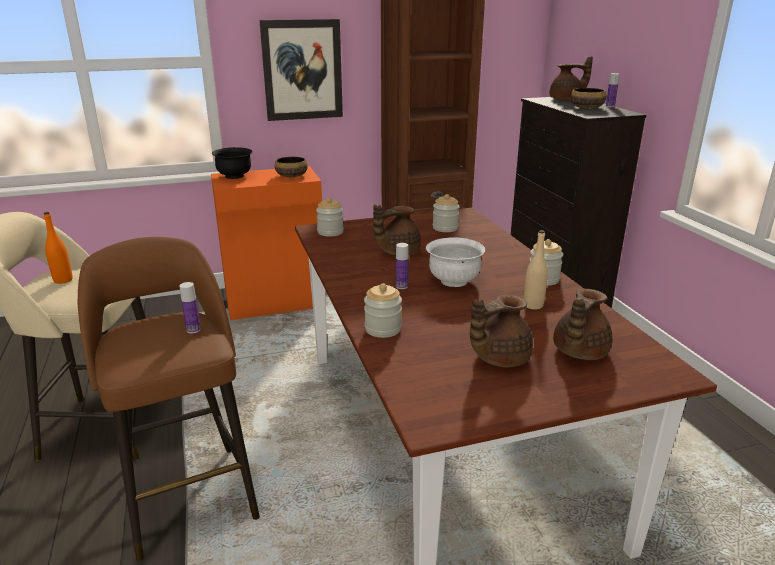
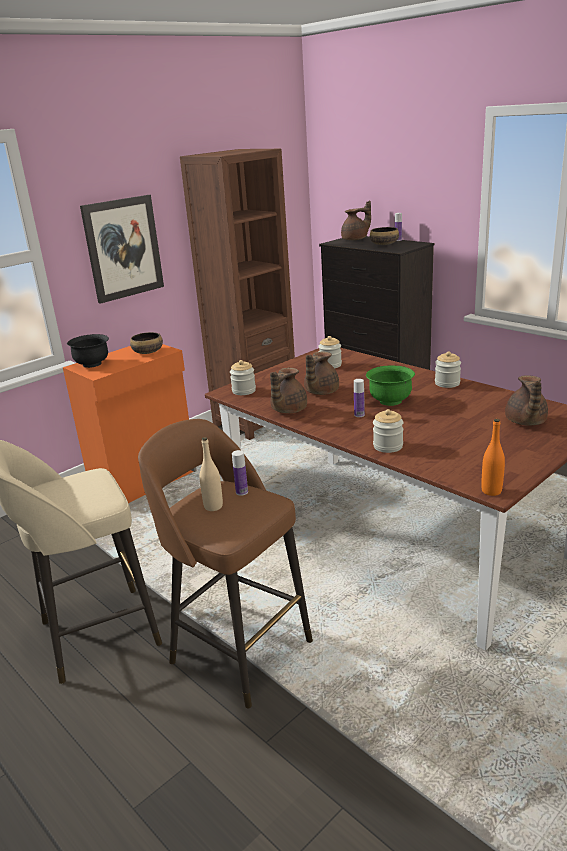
camera: 25 degrees left, 0 degrees up
orange bottle [44,212,73,284] -> orange bottle moved to [481,419,505,496]
white bowl [426,238,485,287] -> green bowl [366,365,415,406]
brown teapot [470,294,533,367] -> brown teapot moved to [270,368,307,413]
beige bottle [524,230,548,310] -> beige bottle moved to [199,437,223,511]

